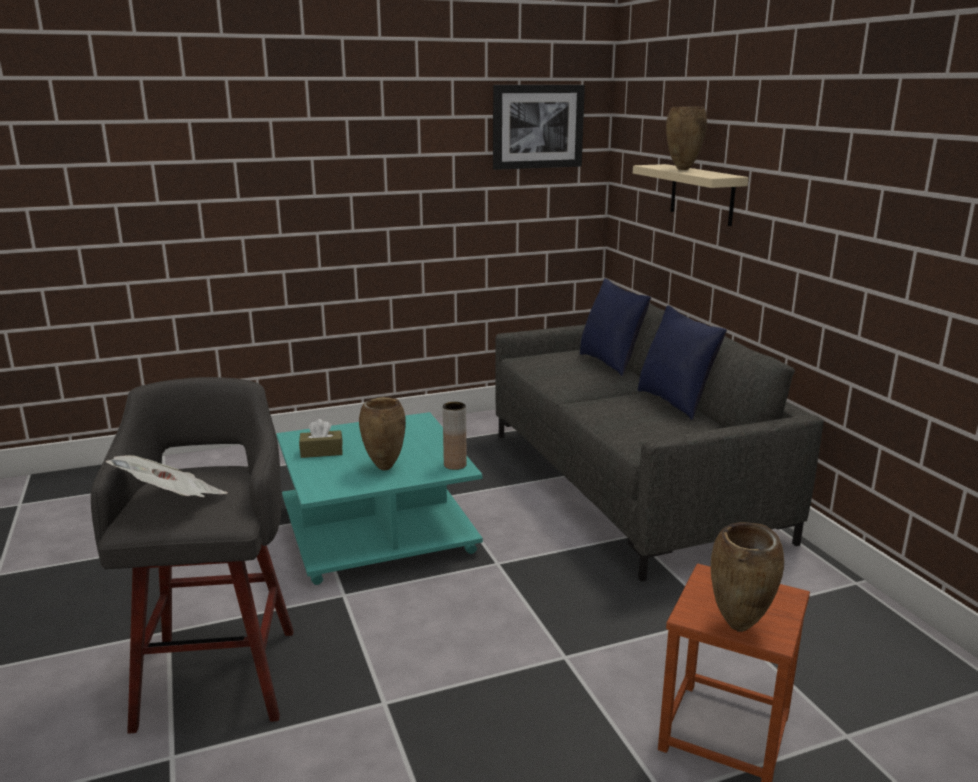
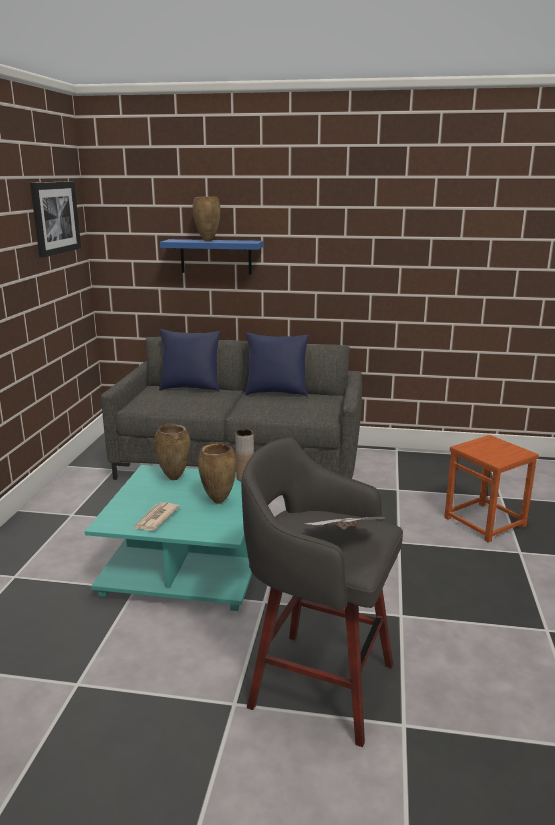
camera: 60 degrees left, 0 degrees up
brown tissue box [299,419,343,458] -> newspaper [134,502,180,531]
beige shelf [633,164,748,226] -> blue shelf [160,239,264,274]
brown vase [711,522,784,632] -> brown vase moved to [154,423,190,480]

